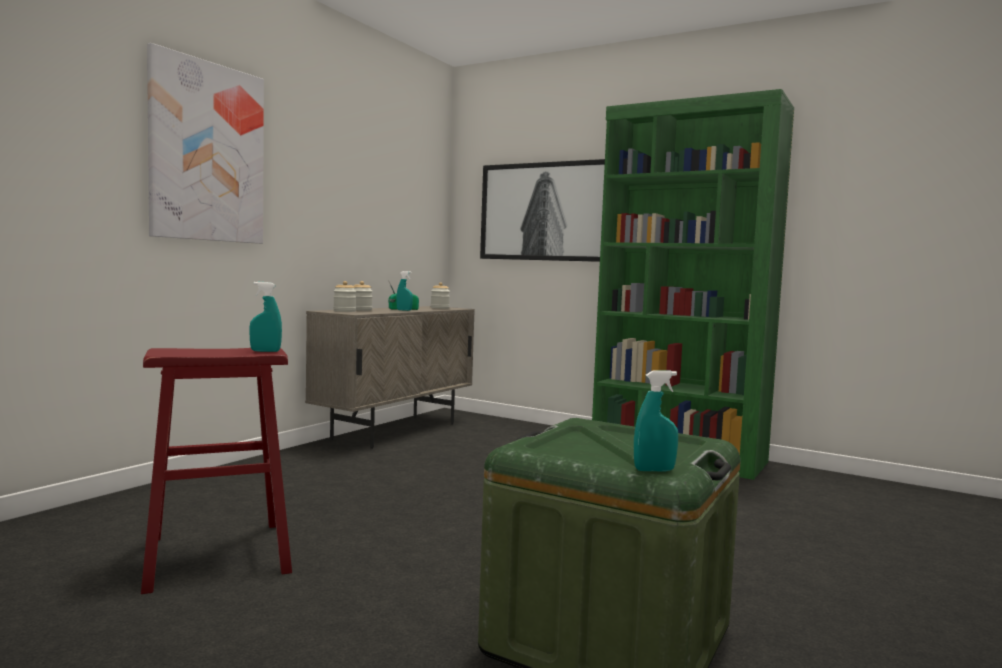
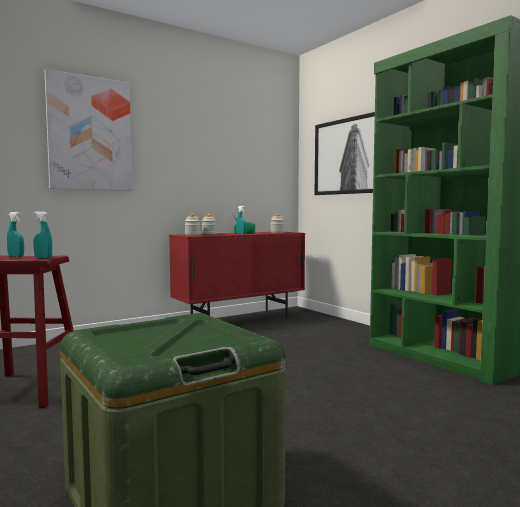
camera: 25 degrees right, 0 degrees up
beige cabinet [305,306,475,449] -> red cabinet [169,232,305,318]
turquoise spray bottle [634,371,678,471] -> turquoise spray bottle moved to [7,212,24,257]

